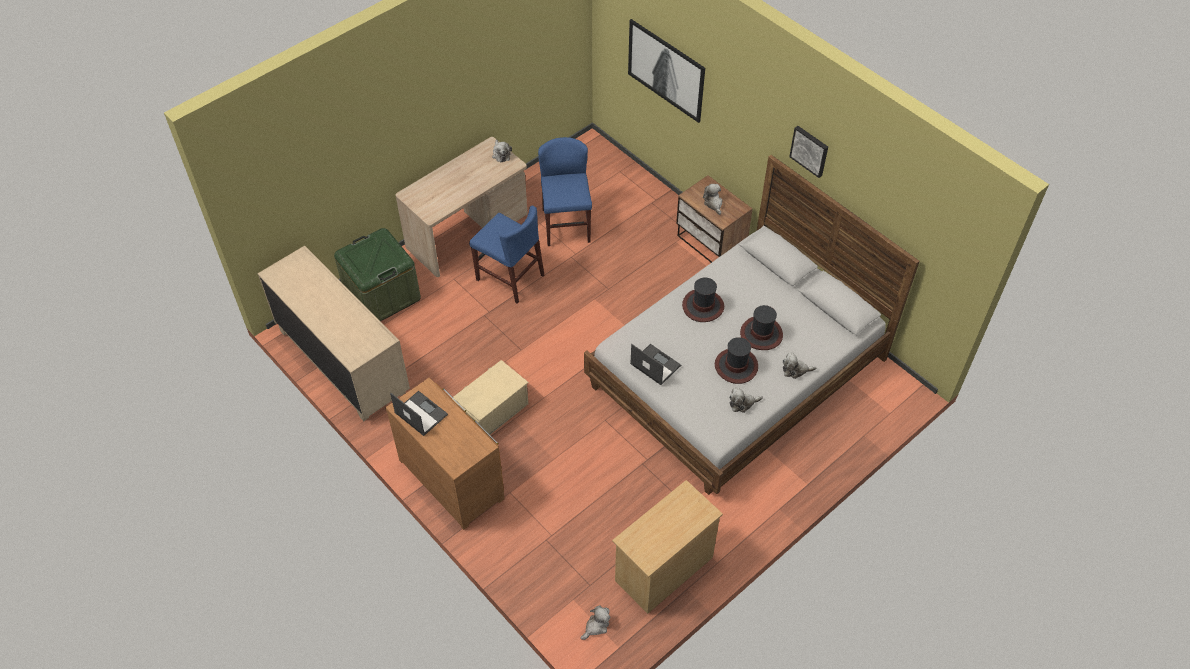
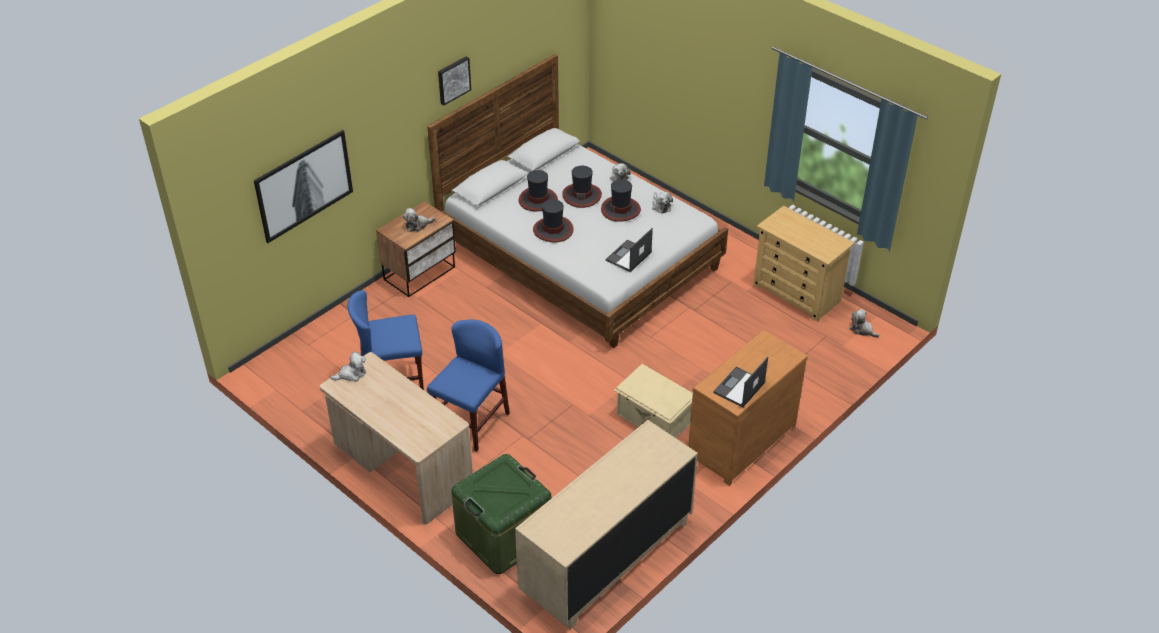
camera: 95 degrees left, 10 degrees down
none -> hat [519,170,558,211]

